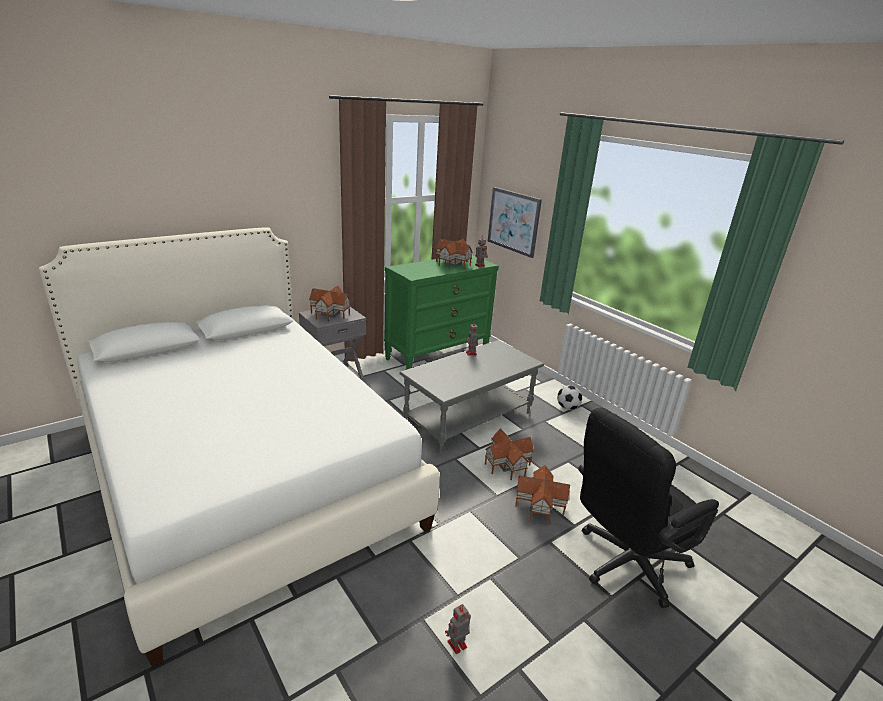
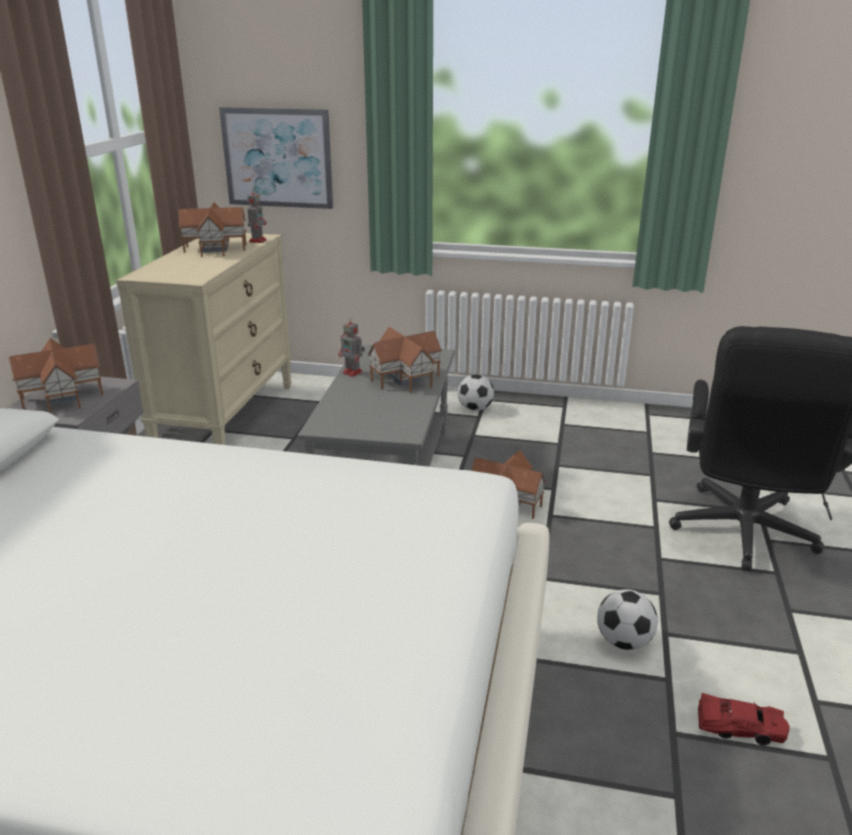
camera: 40 degrees left, 0 degrees up
green dresser [384,254,499,370] -> beige dresser [116,233,292,445]
toy robot [445,604,471,654] -> red toy car [698,693,790,746]
toy house [515,465,570,524] -> toy house moved to [367,327,442,393]
none -> football [597,589,658,650]

